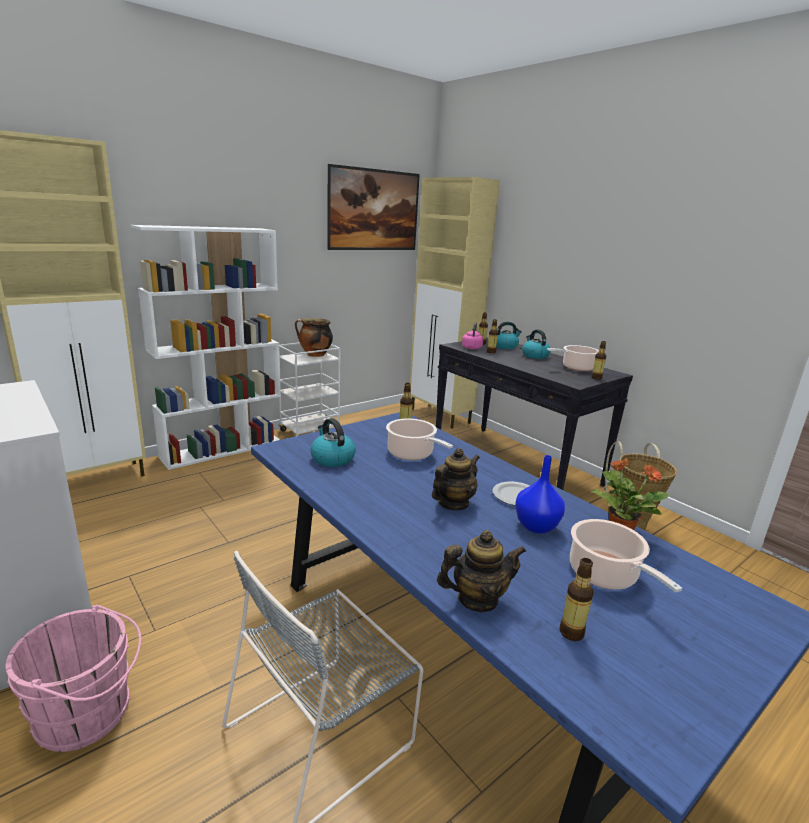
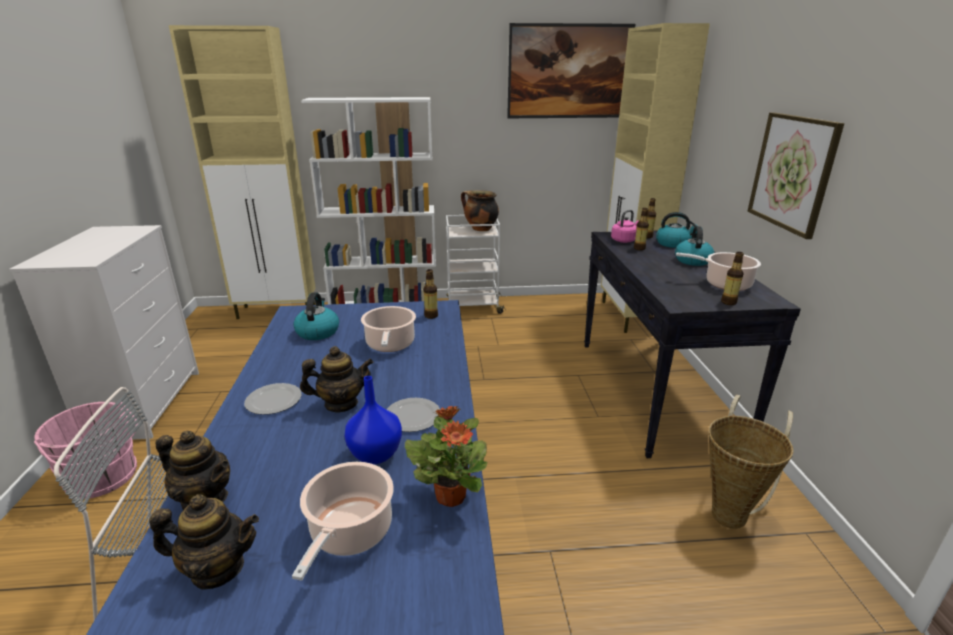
camera: 35 degrees right, 5 degrees up
bottle [560,558,594,641] -> teapot [149,494,259,590]
none -> plate [244,383,302,415]
none -> picture [748,112,844,239]

